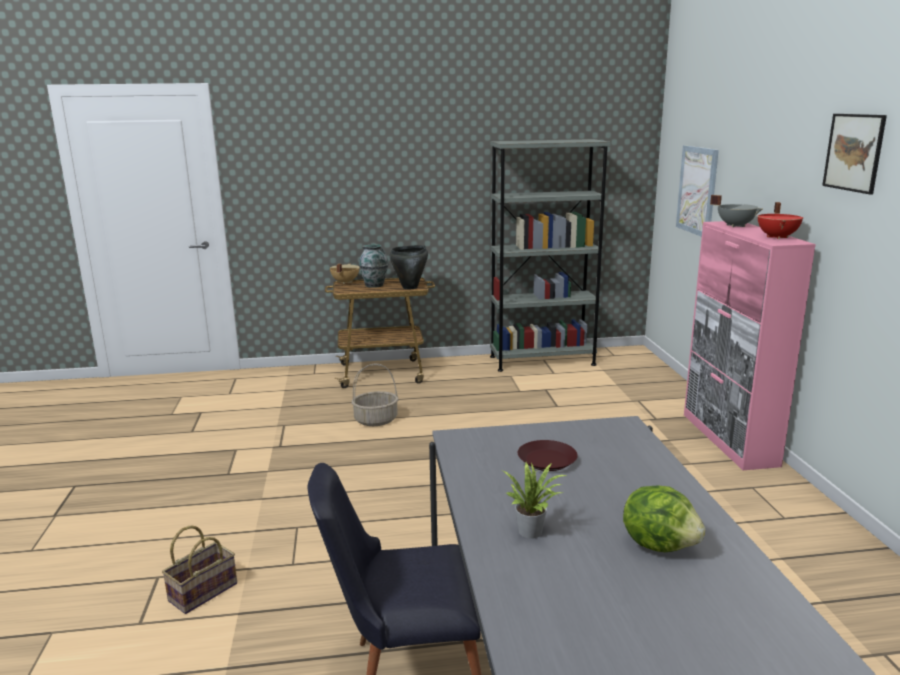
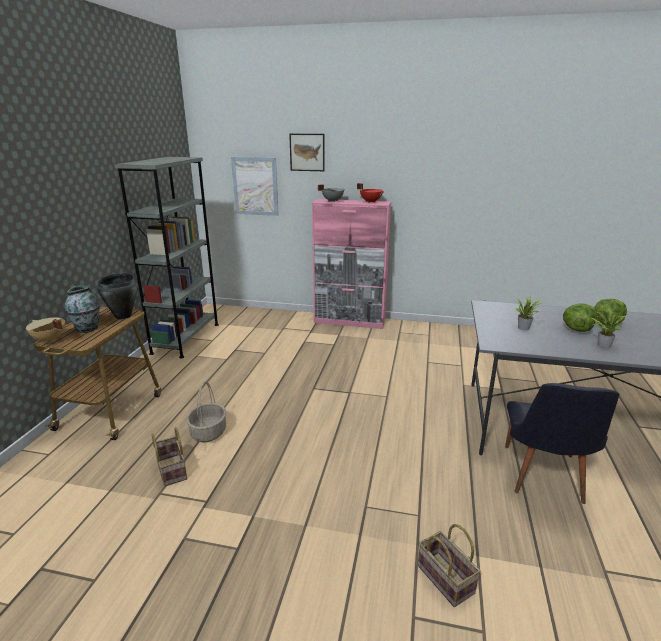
camera: 70 degrees left, 5 degrees up
brown plate [518,440,578,471] -> potted plant [515,297,545,330]
picture [822,114,887,194] -> picture moved to [289,134,325,171]
none -> basket [152,427,187,487]
none -> lettuce [563,303,597,332]

